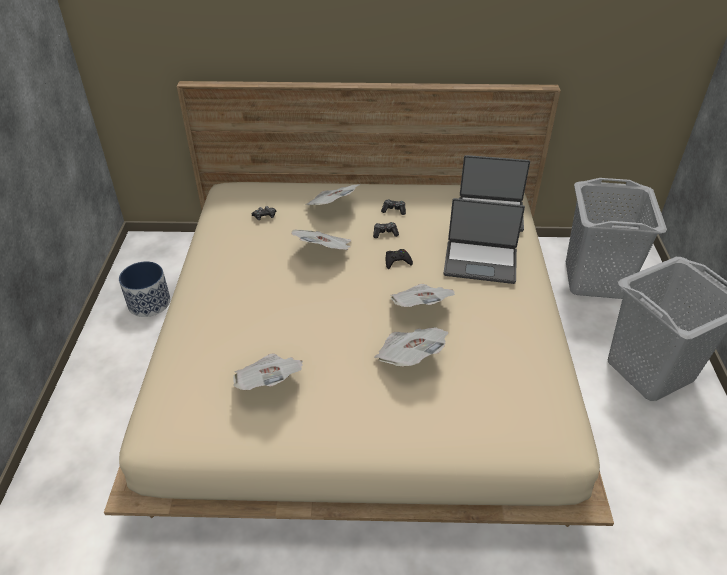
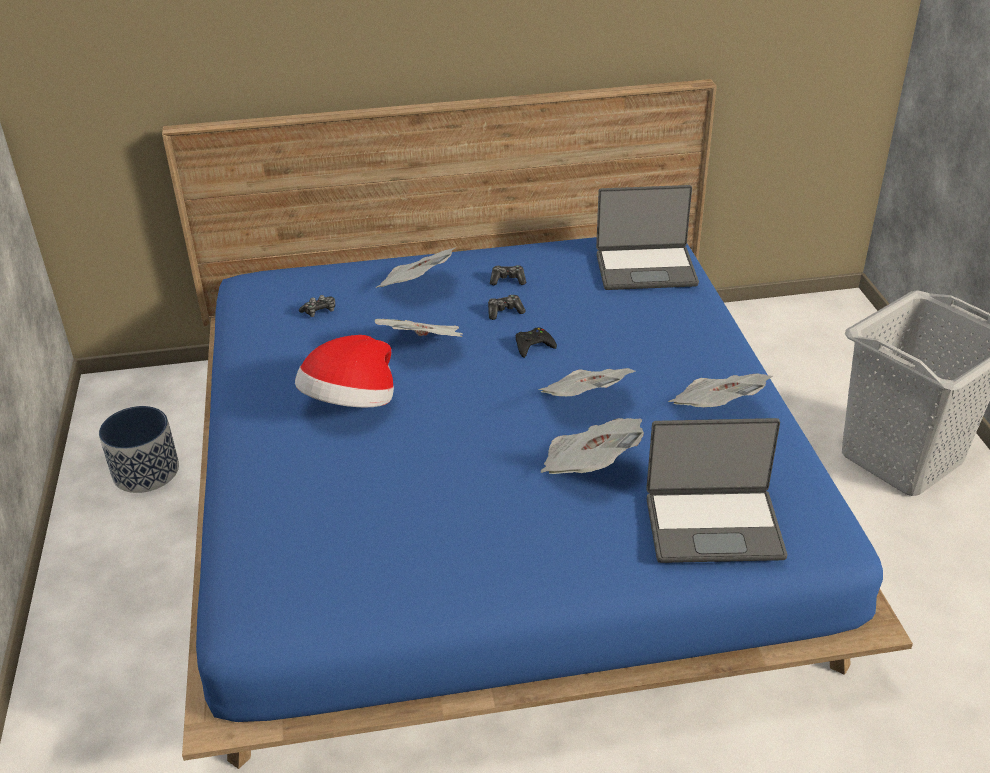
camera: 10 degrees left, 5 degrees down
beige bed [104,81,614,527] -> blue bed [162,79,913,769]
newspaper [233,353,303,390] -> newspaper moved to [668,373,773,407]
laptop [443,198,525,284] -> laptop moved to [646,418,788,563]
grey laundry basket [566,178,667,299] -> none
none -> hat [295,335,394,407]

